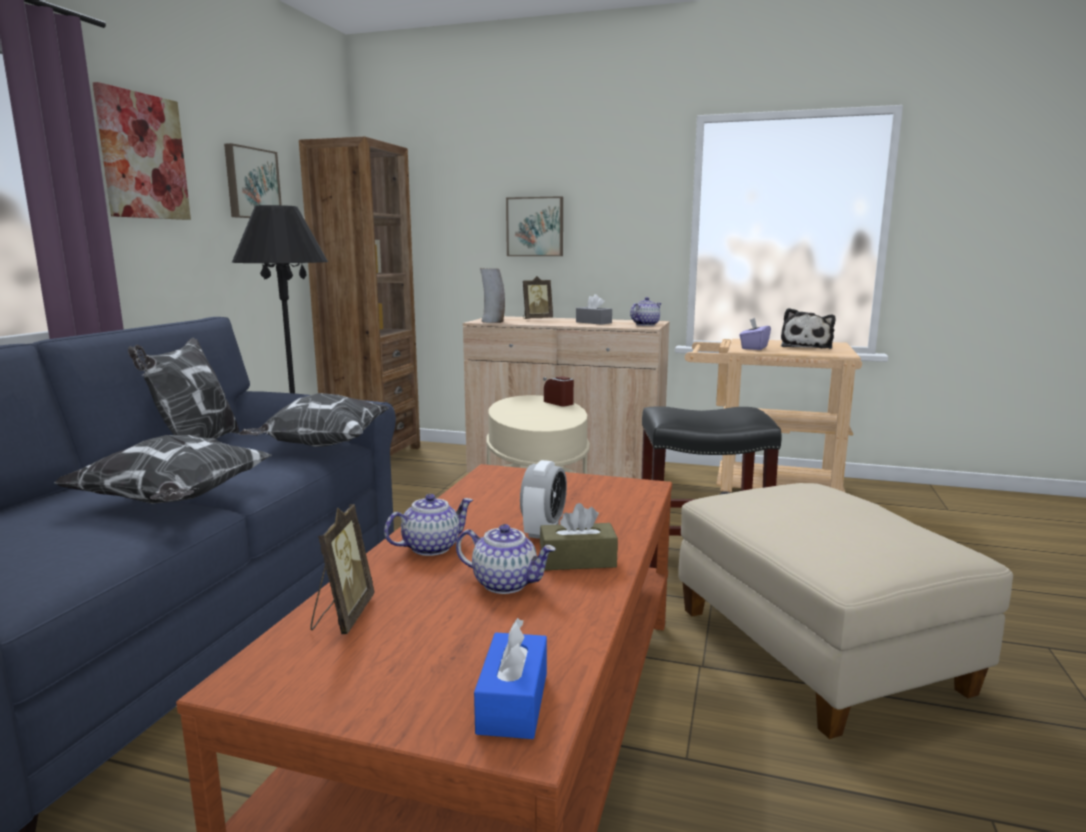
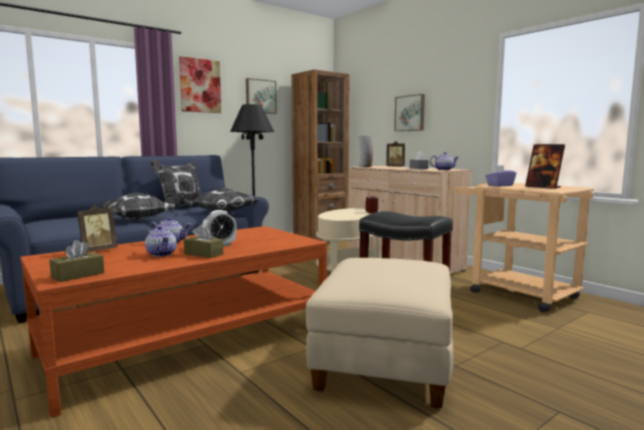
camera: 35 degrees right, 5 degrees down
blue tissue box [474,618,547,739] -> brown tissue box [49,240,104,282]
plush toy [781,308,835,349] -> picture frame [525,144,565,189]

